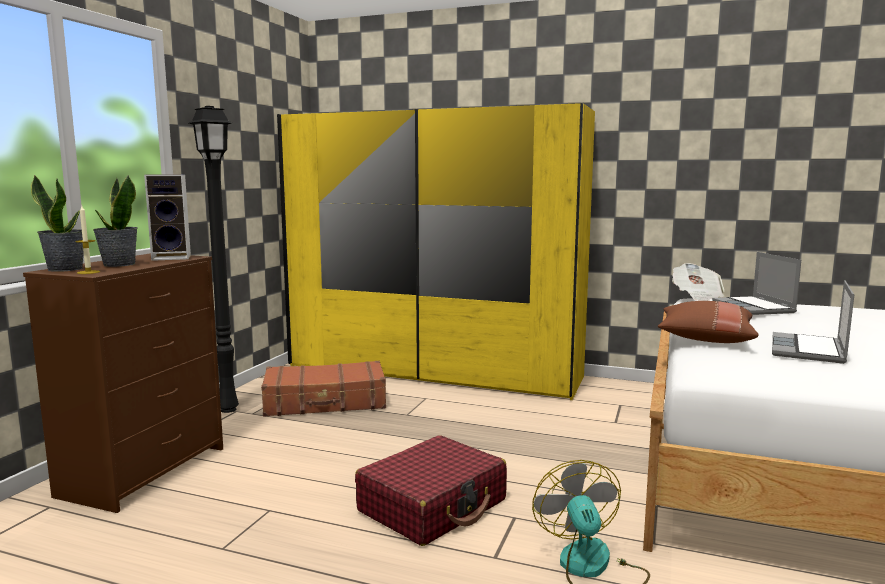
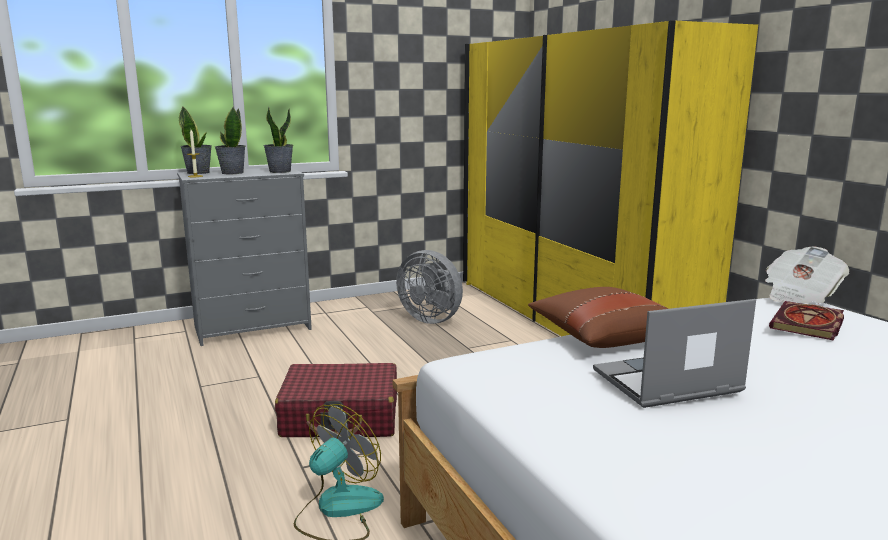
camera: 45 degrees right, 5 degrees up
brown dresser [23,253,223,513] -> grey dresser [177,167,312,346]
speaker [144,174,191,261] -> potted plant [264,106,293,173]
black floor lamp [189,106,239,413] -> none
brown suitcase [261,361,386,417] -> grey fan [396,250,463,324]
laptop [712,252,801,315] -> book [769,301,844,341]

